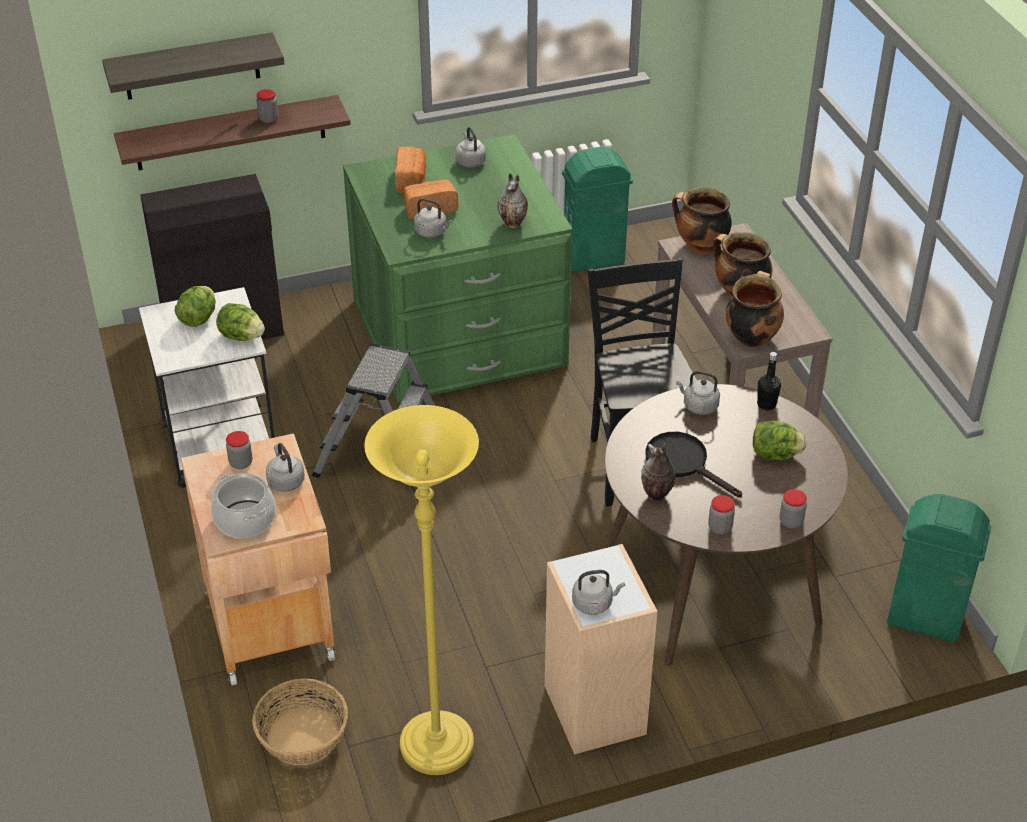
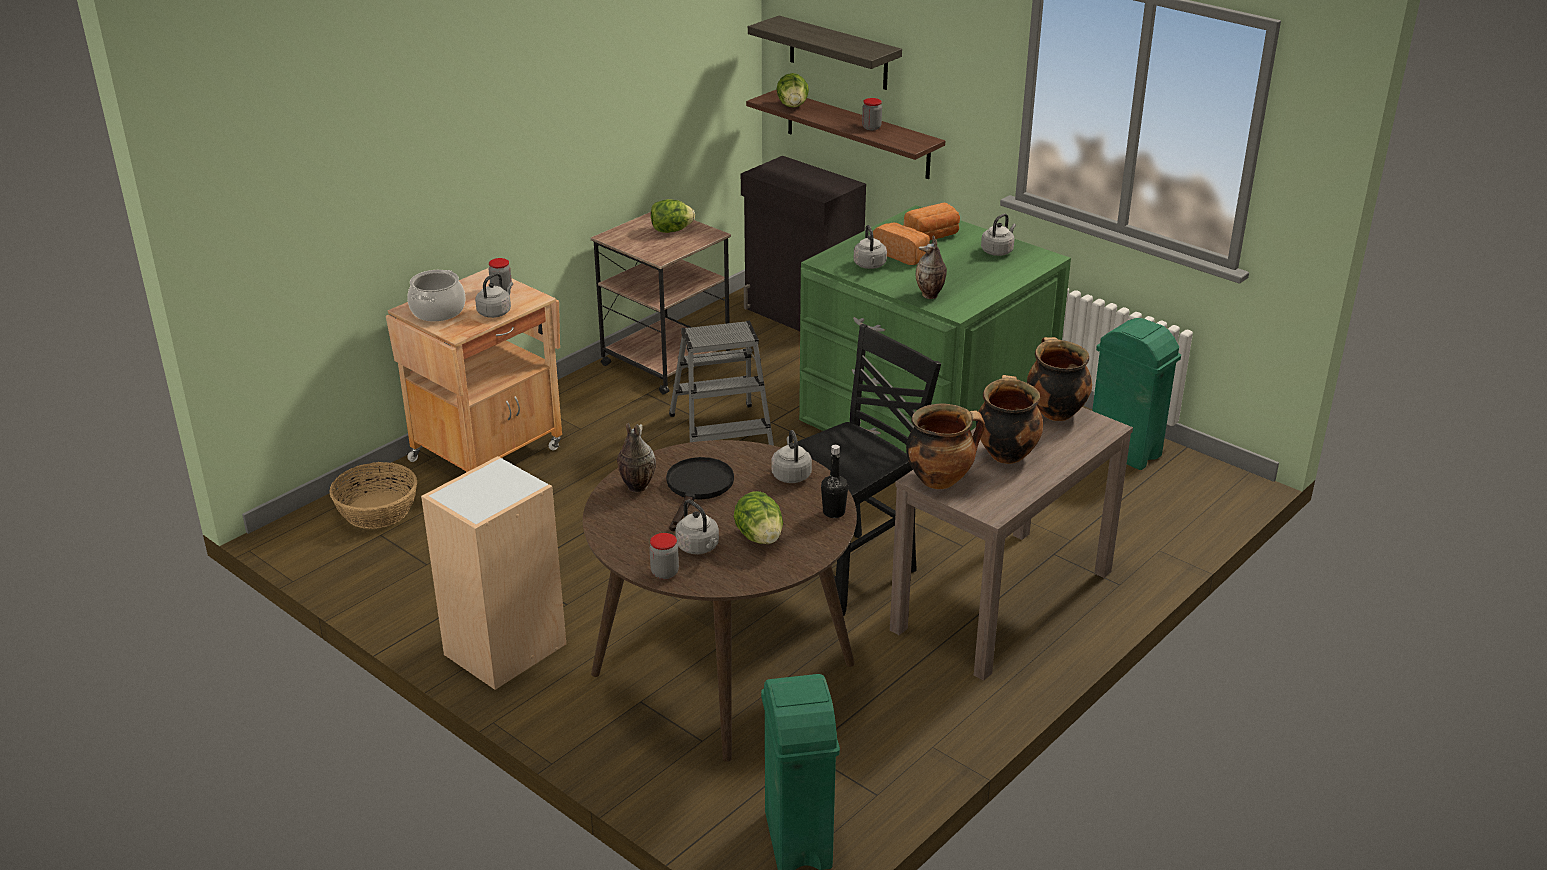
camera: 60 degrees right, 10 degrees down
white cart [139,287,275,488] -> brown cart [591,212,731,395]
lettuce [216,303,265,341] -> lettuce moved to [777,73,809,108]
yellow floor lamp [364,405,479,775] -> none
grey kettle [572,570,625,615] -> grey kettle moved to [675,500,719,554]
jar [708,495,735,534] -> none

